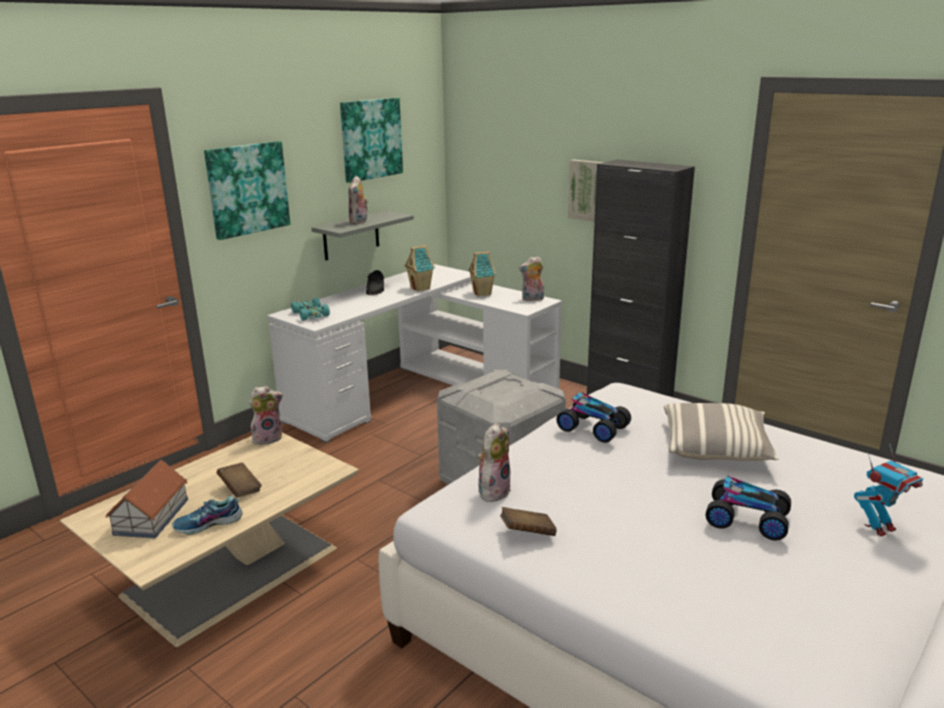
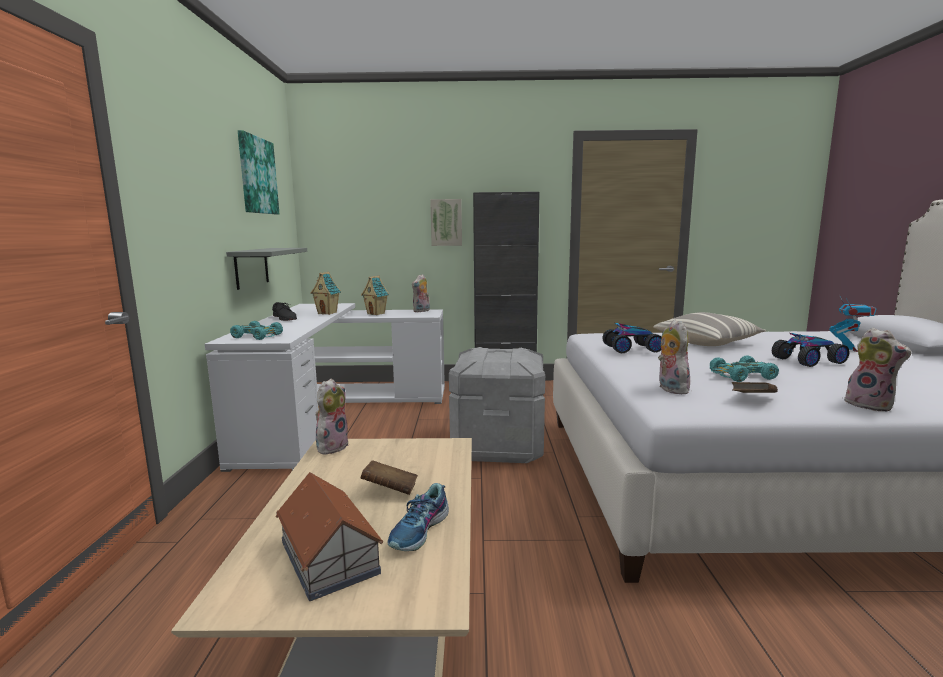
camera: 40 degrees left, 10 degrees down
picture [204,141,290,240] -> none
plush toy [349,176,368,224] -> plush toy moved to [844,328,912,411]
none -> turquoise toy car [710,356,779,382]

